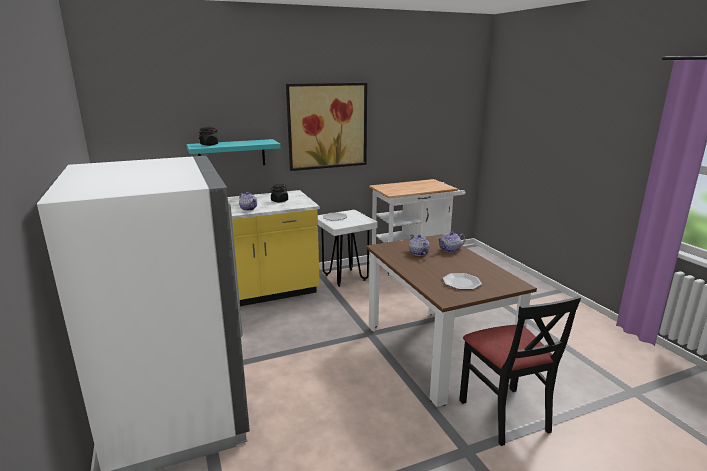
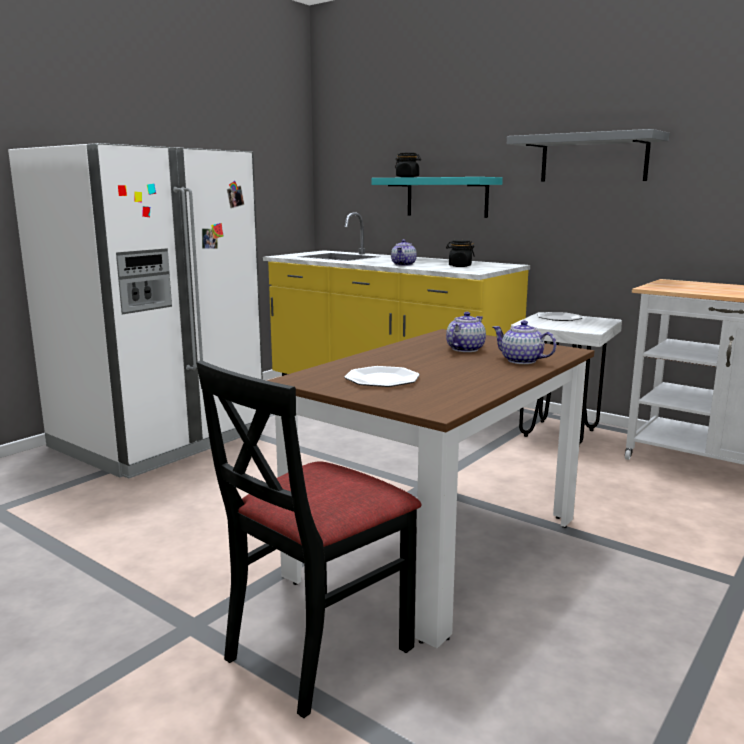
camera: 60 degrees right, 5 degrees down
picture [286,83,367,171] -> grey shelf [507,129,670,182]

